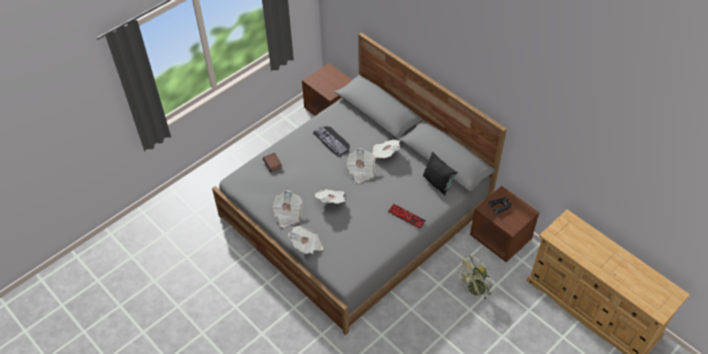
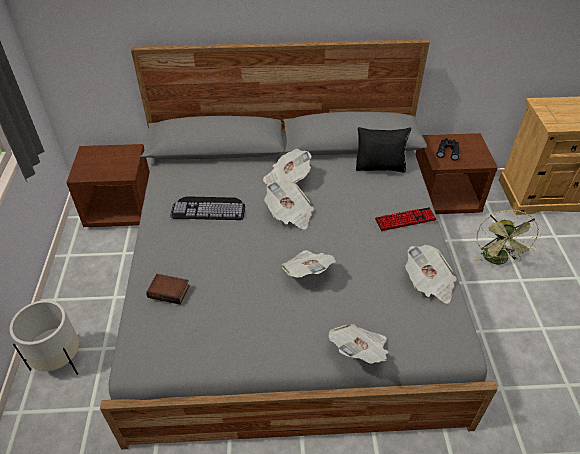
camera: 50 degrees left, 5 degrees down
newspaper [272,190,303,228] -> newspaper moved to [405,245,457,304]
none -> white planter [9,300,79,375]

